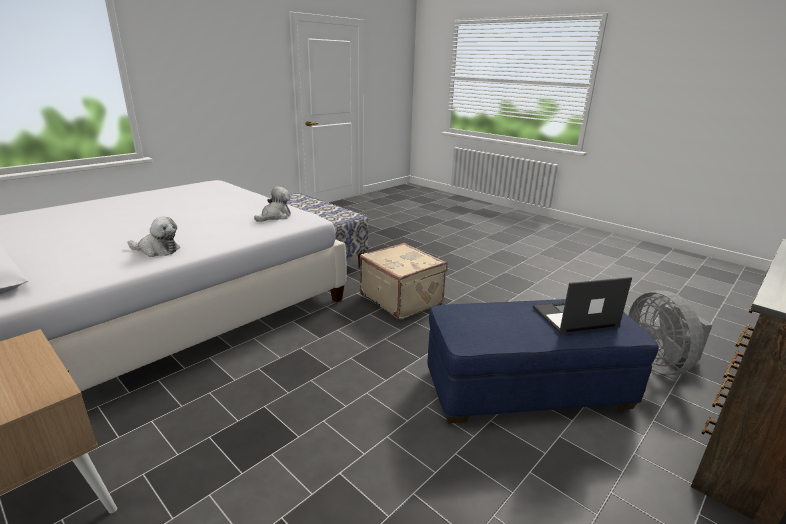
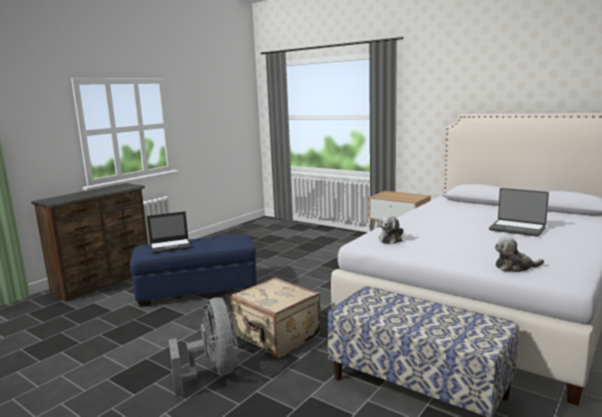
camera: 175 degrees right, 10 degrees down
plush toy [128,216,180,257] -> plush toy moved to [495,236,544,272]
grey fan [628,290,712,375] -> grey fan moved to [169,297,237,398]
none -> laptop [489,188,549,237]

